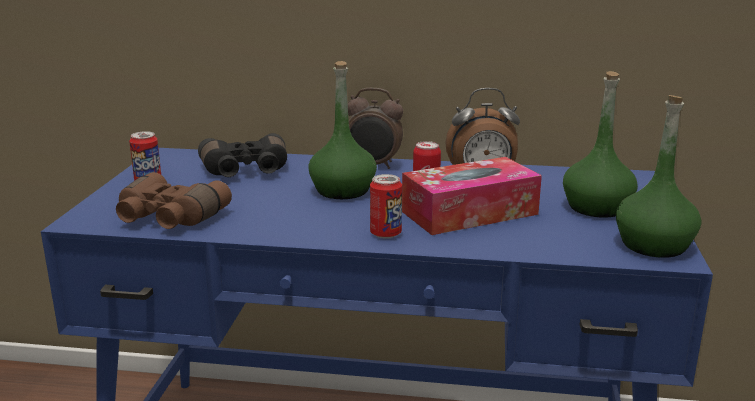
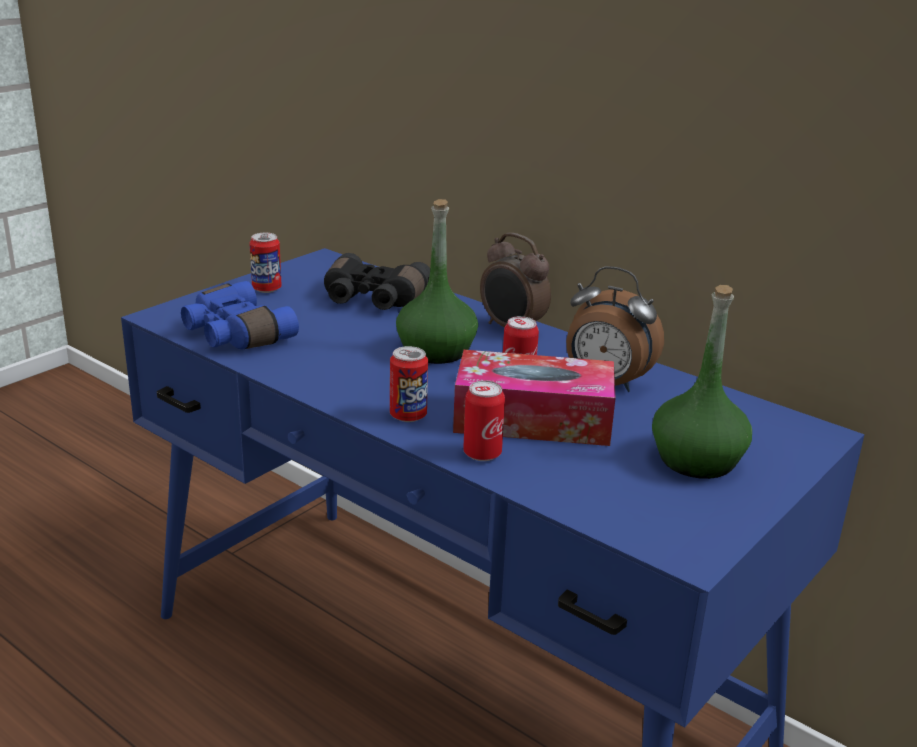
camera: 30 degrees right, 5 degrees up
brown binoculars [116,172,232,229] -> blue binoculars [181,281,299,349]
green bottle [616,95,702,258] -> none
none -> can [463,381,505,461]

